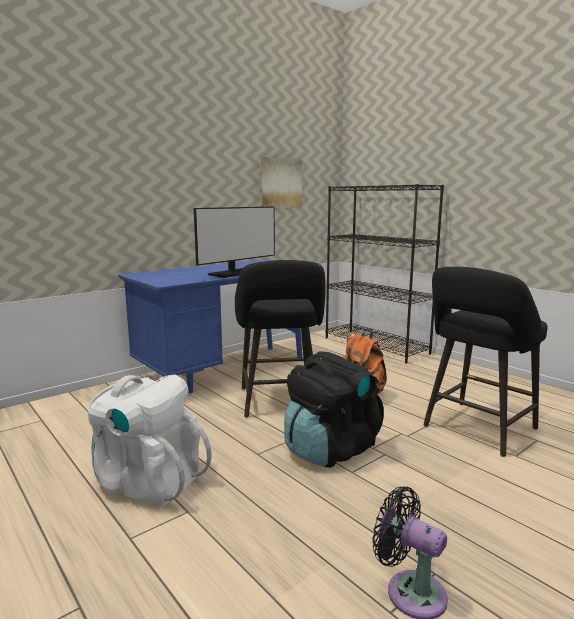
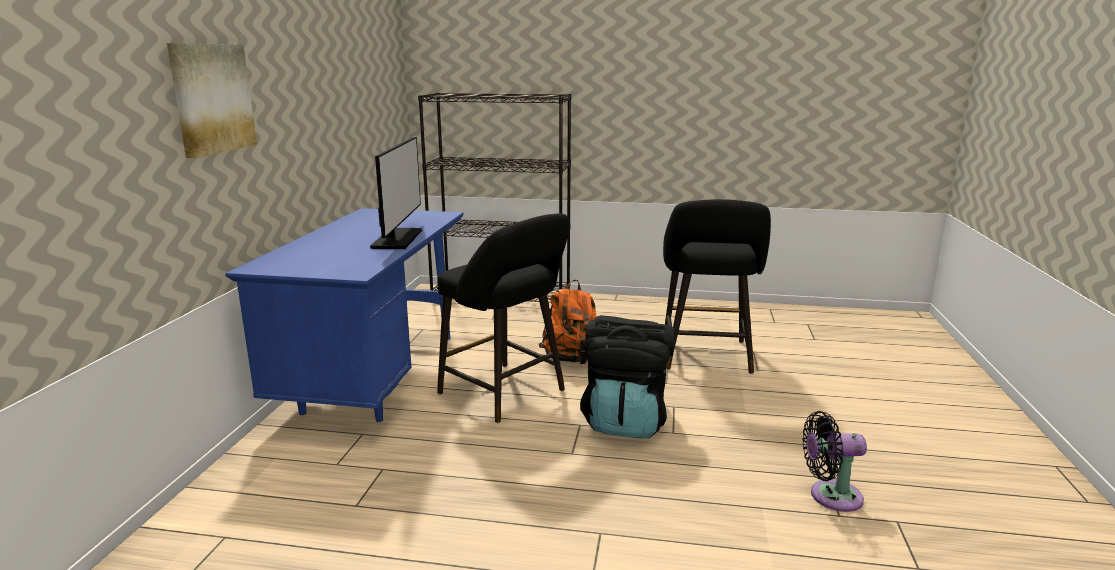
camera: 40 degrees left, 5 degrees up
white backpack [88,374,212,507] -> none
picture [262,157,302,208] -> picture moved to [167,43,257,158]

